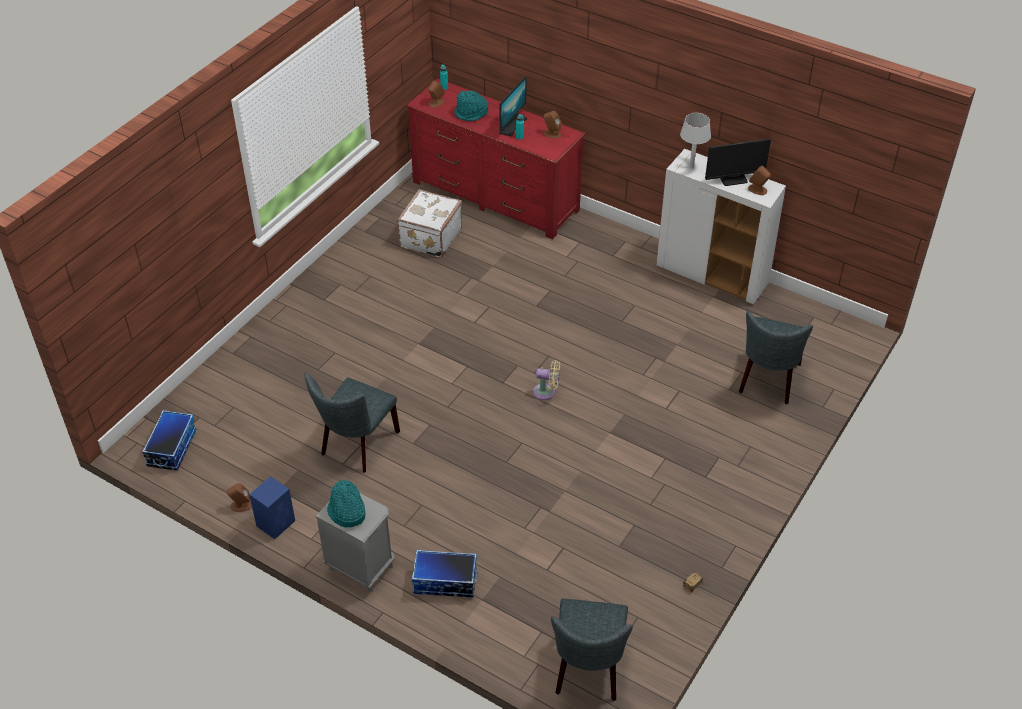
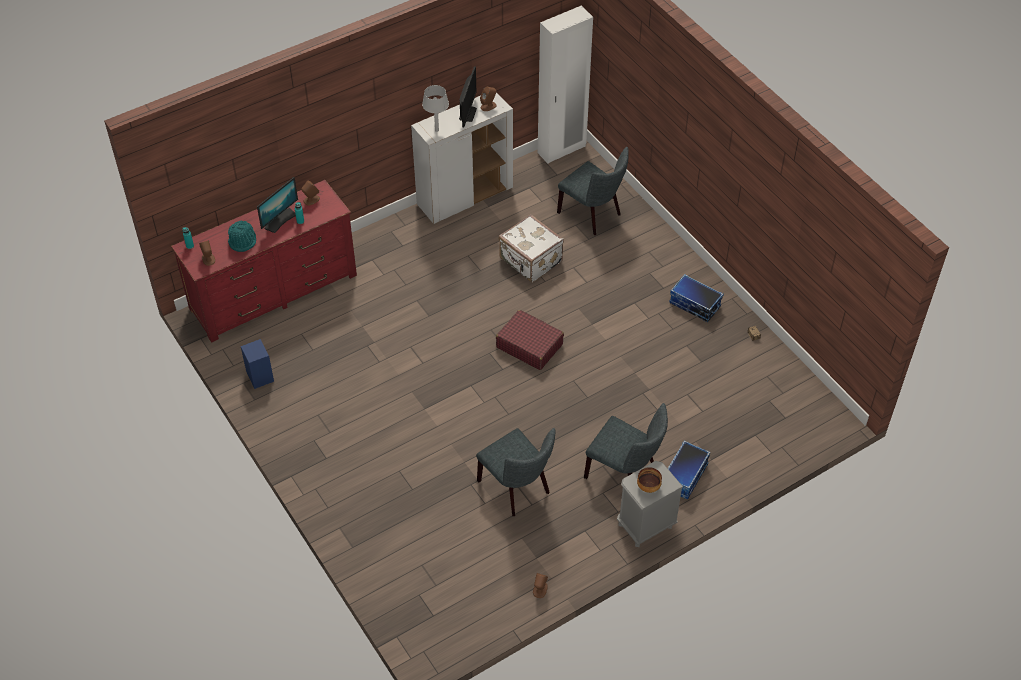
camera: 65 degrees left, 5 degrees up
storage box [142,410,197,471] -> storage box moved to [669,274,724,322]
blue speaker [249,476,295,539] -> blue speaker moved to [241,339,274,389]
turquoise hat [327,480,366,527] -> bowl [637,467,662,493]
white suitcase [397,189,462,258] -> white suitcase moved to [498,214,564,283]
monitor [500,76,527,136] -> monitor turned 75 degrees clockwise [257,177,298,233]
beige fan [533,360,560,400] -> red suitcase [496,310,564,370]
grey chair [551,599,633,701] -> grey chair moved to [584,403,668,479]
none -> white wardrobe [538,6,593,164]

